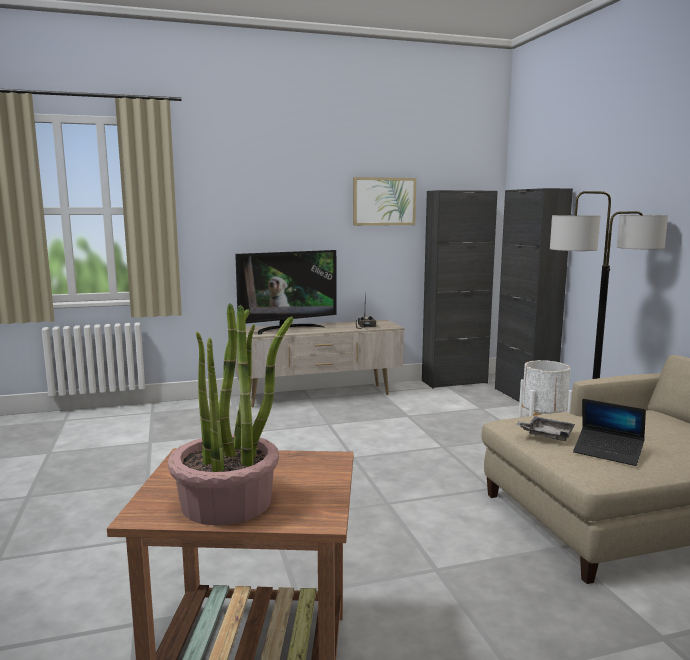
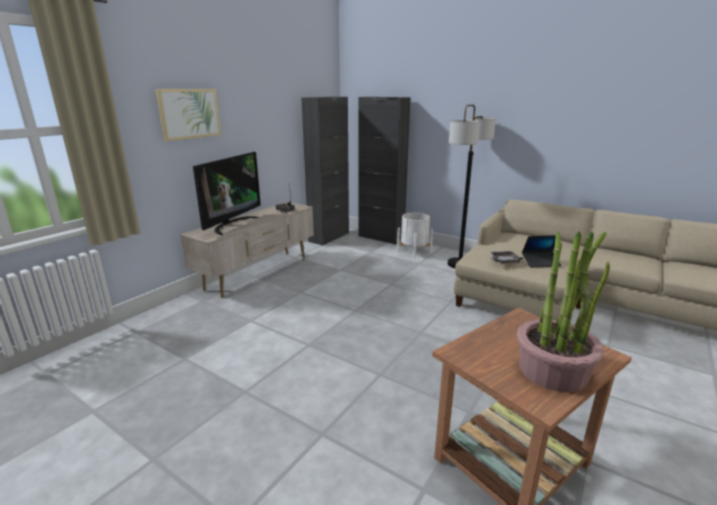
camera: 40 degrees left, 10 degrees up
picture [353,177,416,226] -> picture moved to [155,89,221,141]

